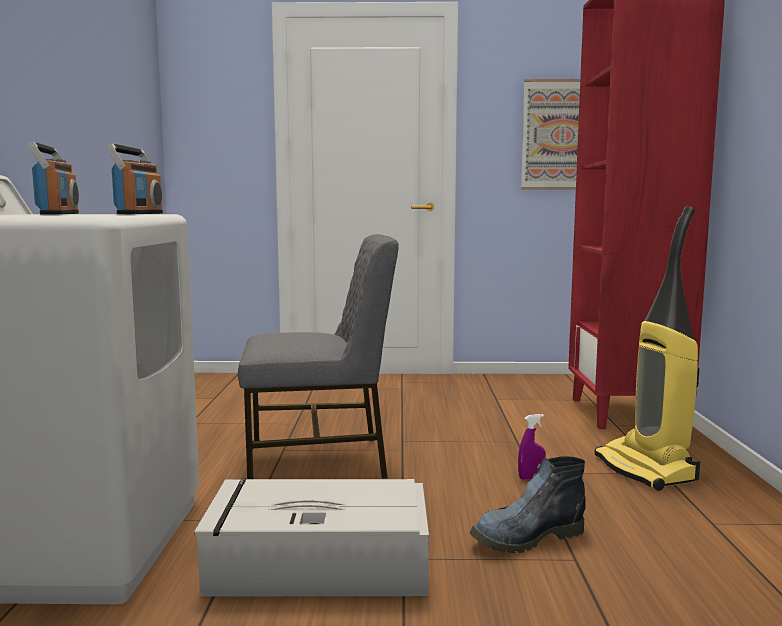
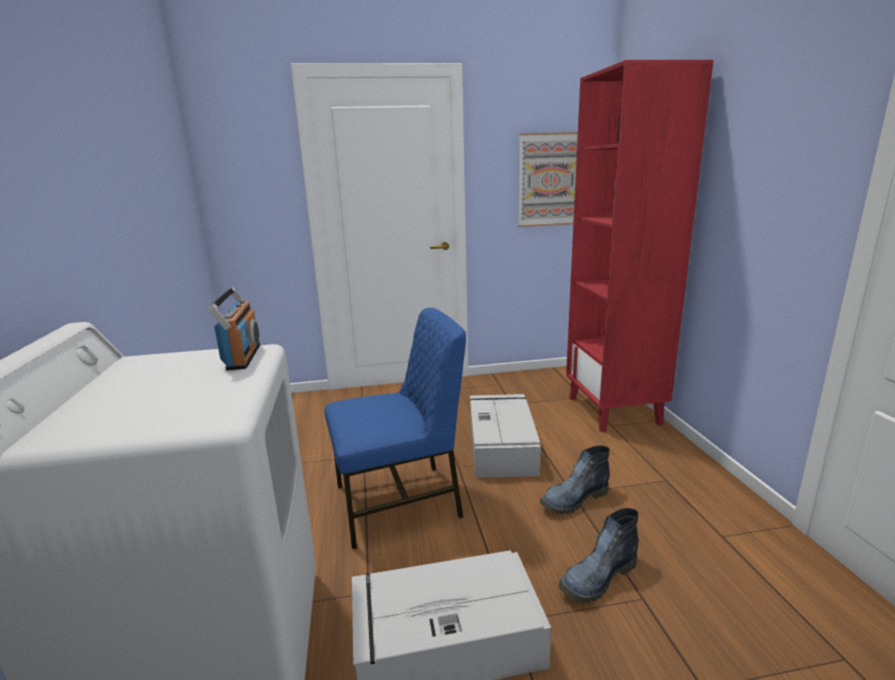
camera: 10 degrees left, 10 degrees up
radio [28,142,79,215] -> none
grey chair [238,234,399,479] -> blue chair [325,308,466,549]
purple spray bottle [518,414,546,480] -> boot [539,446,610,515]
vacuum cleaner [595,206,700,491] -> none
none -> grey storage box [470,394,541,478]

